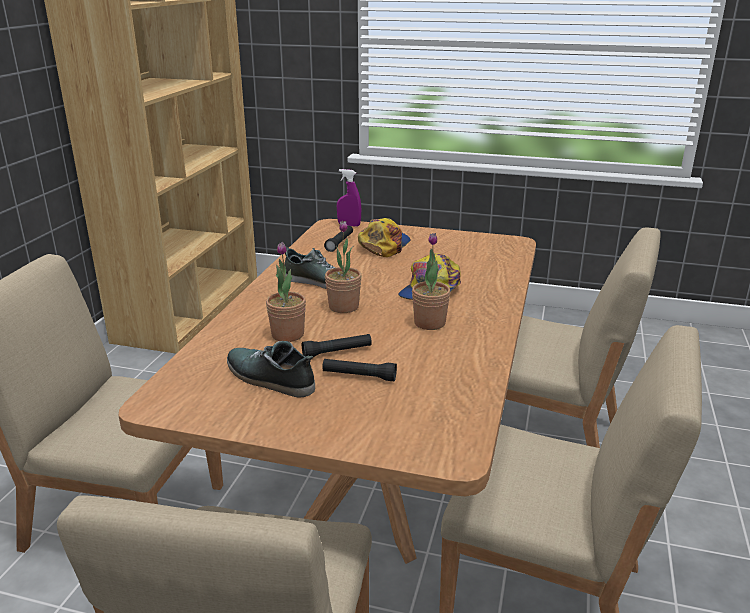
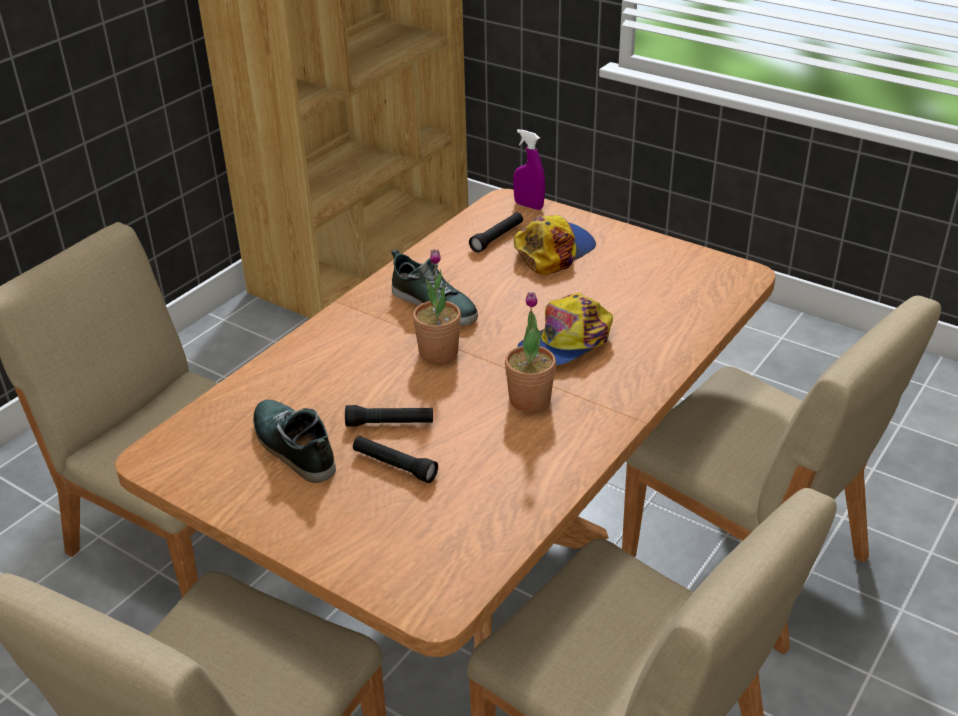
camera: 20 degrees right, 10 degrees up
potted plant [266,242,306,342] -> none

